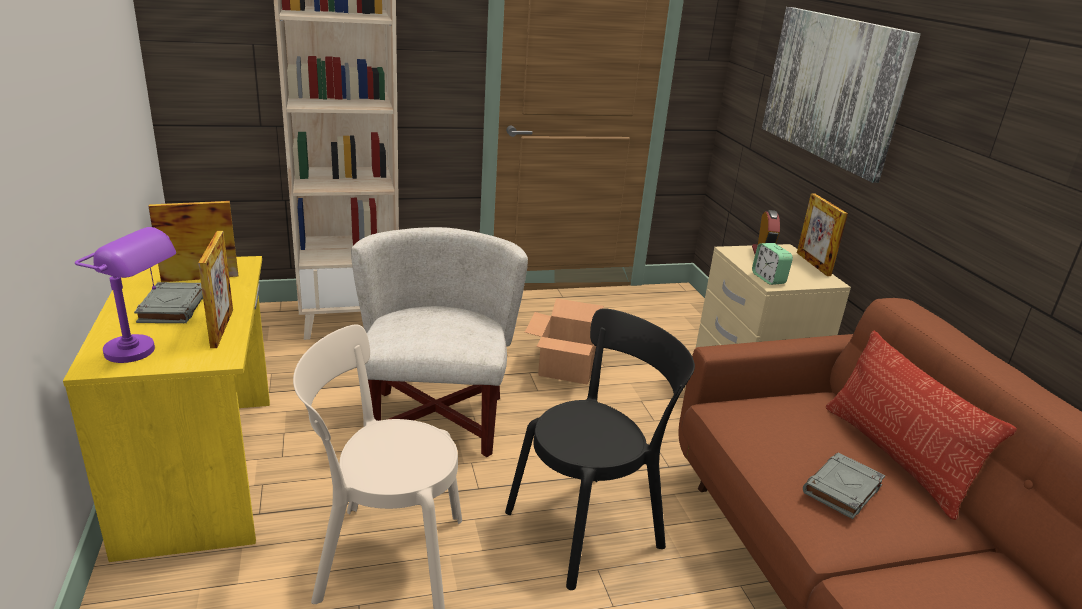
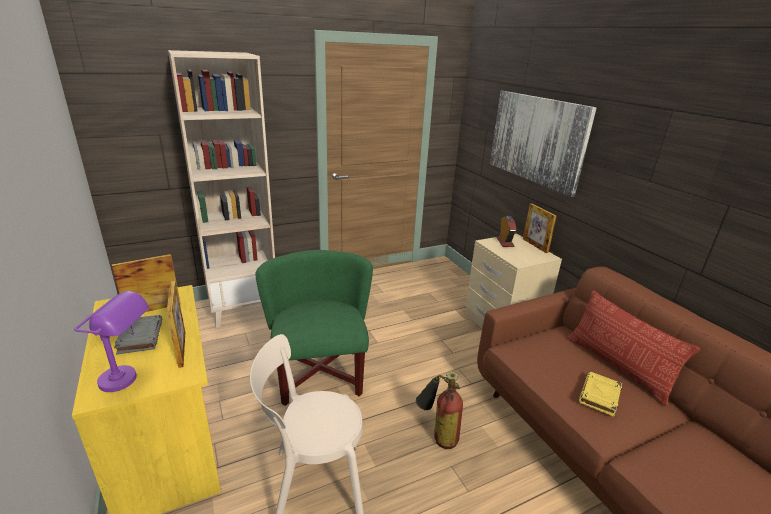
camera: 10 degrees left, 0 degrees up
white armchair [351,227,528,457] -> green armchair [255,250,373,406]
black chair [505,308,695,590] -> fire extinguisher [416,371,463,449]
cardboard box [525,298,604,385] -> none
alarm clock [752,243,793,285] -> none
grey book [803,453,885,519] -> yellow book [579,371,622,417]

